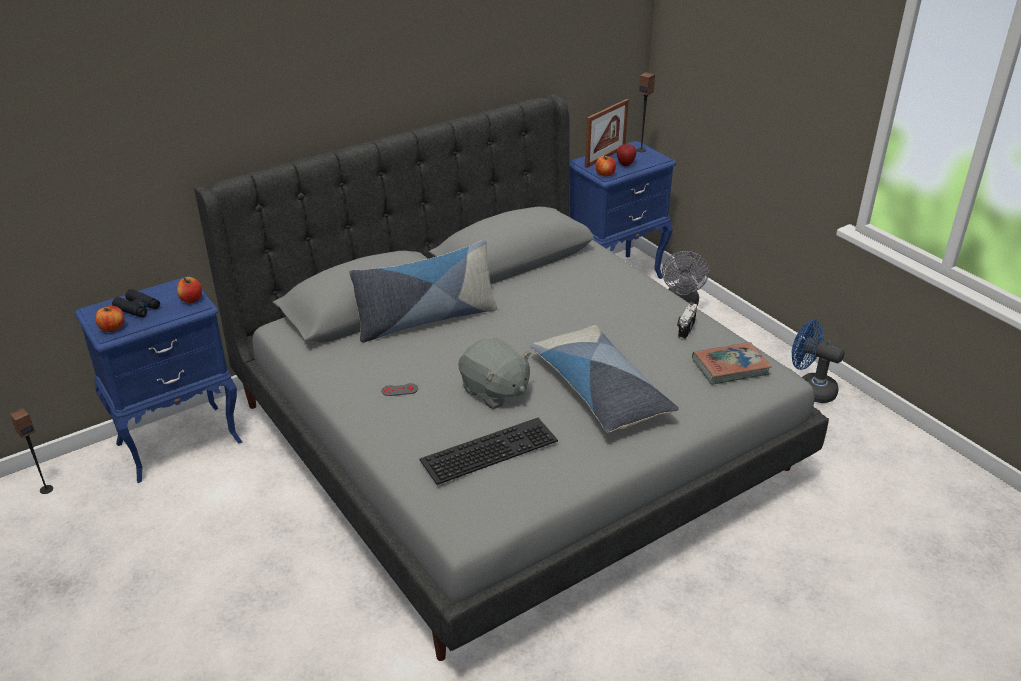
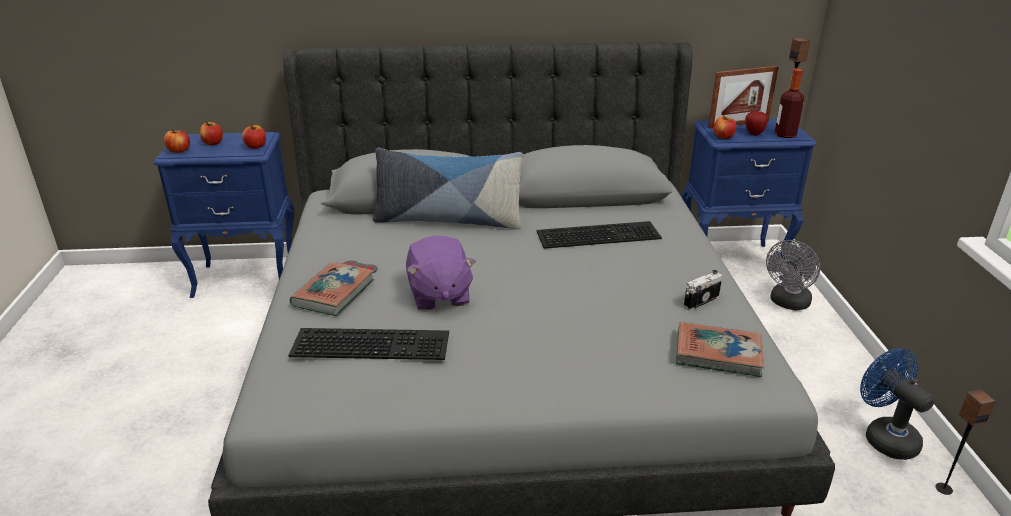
camera: 30 degrees right, 5 degrees down
speaker [10,408,53,494] -> speaker moved to [935,390,995,495]
black binoculars [112,289,160,318] -> apple [200,121,223,145]
grey plush toy [458,338,531,409] -> purple plush toy [406,236,476,310]
pillow [529,325,679,432] -> none
none -> book [290,262,374,316]
none -> keyboard [537,221,662,249]
none -> bottle [775,69,804,138]

